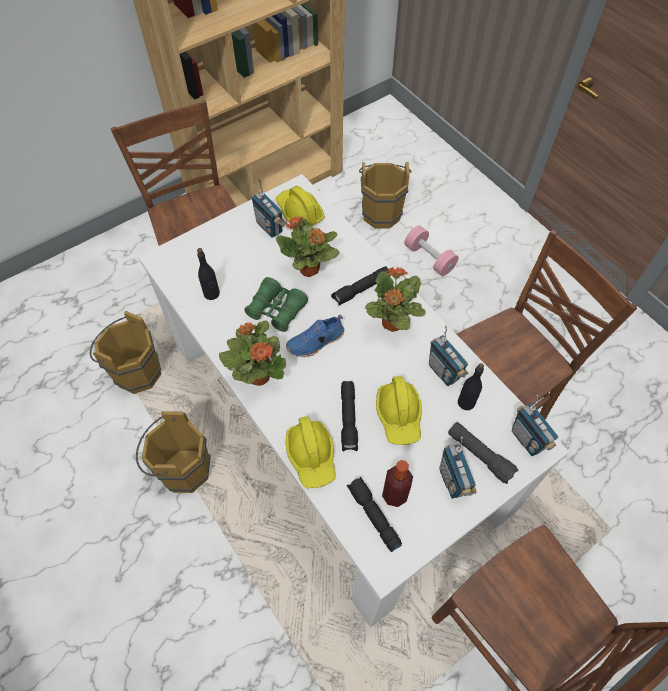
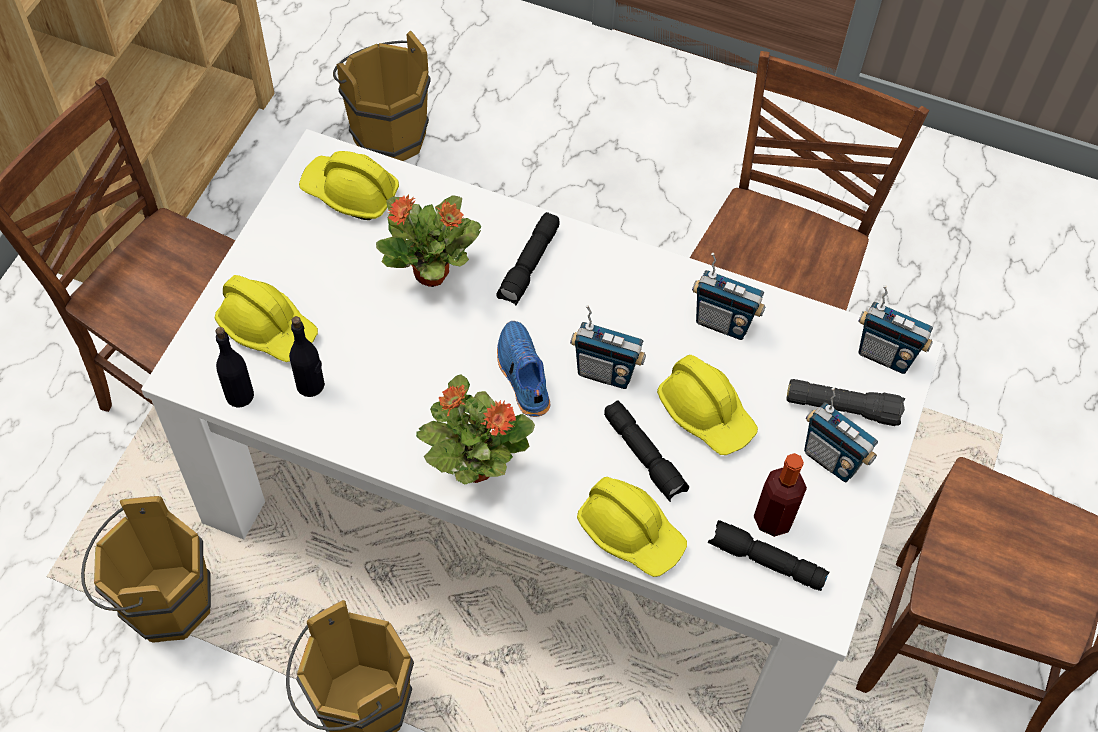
camera: 35 degrees left, 0 degrees up
green binoculars [244,277,308,332] -> none
radio [252,178,287,238] -> radio moved to [570,305,646,389]
blue shoe [286,315,344,357] -> blue shoe turned 135 degrees clockwise [497,321,550,417]
potted plant [365,267,426,332] -> none
pink dumbbell [404,225,459,276] -> none
black bottle [458,363,484,410] -> black bottle moved to [216,327,254,408]
none -> yellow hard hat [214,275,318,362]

